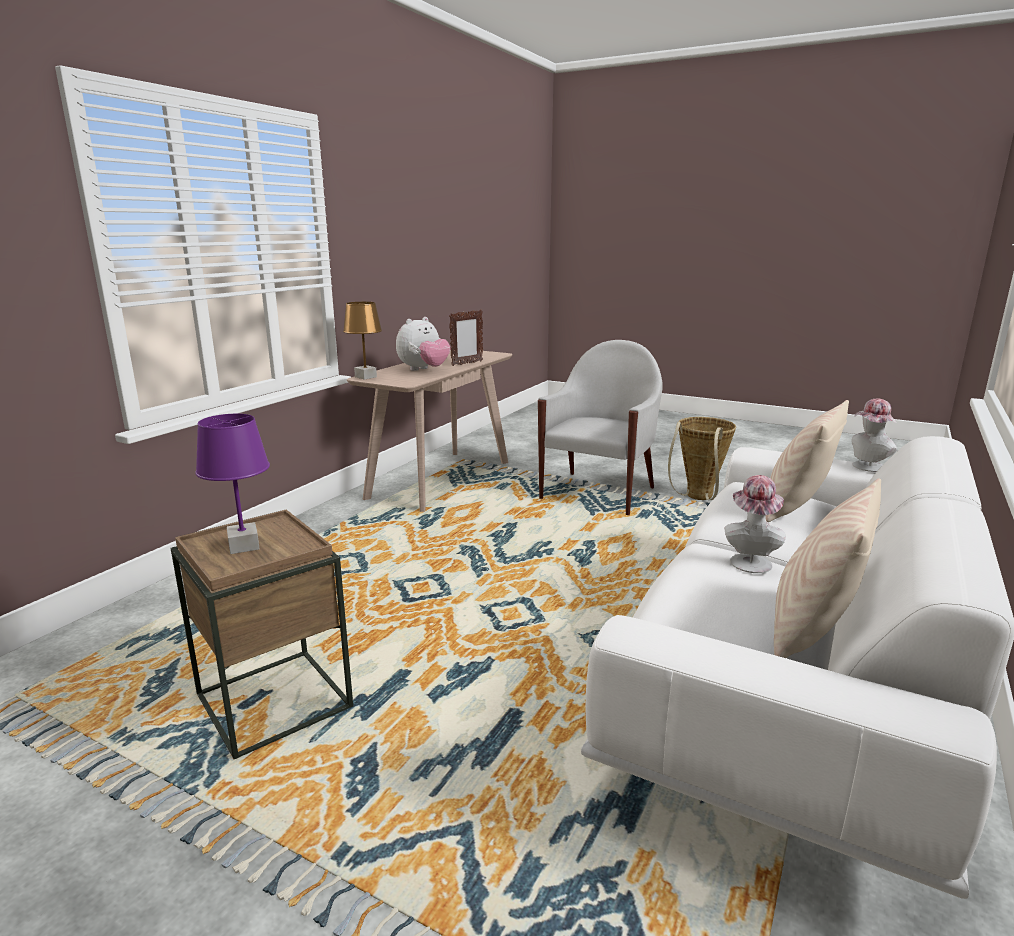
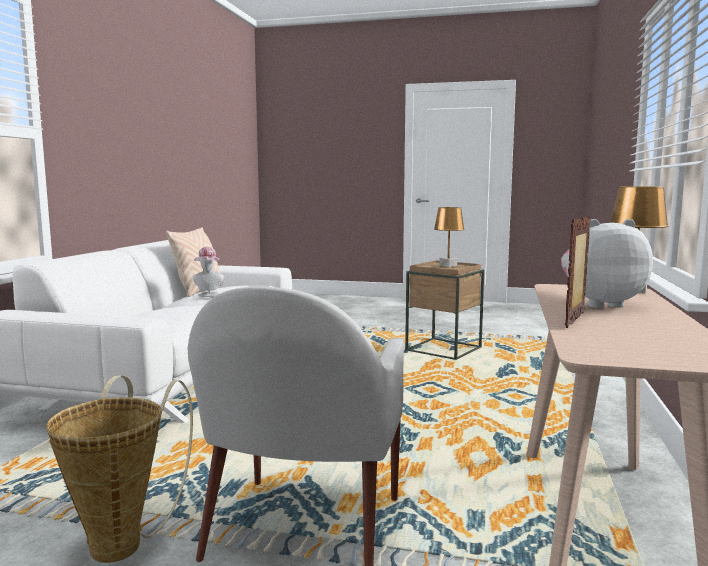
camera: 165 degrees right, 10 degrees down
purple table lamp [195,414,270,554] -> brown table lamp [434,207,465,267]
plush toy [396,317,451,371] -> plush toy turned 60 degrees clockwise [561,219,653,308]
beige pillow [766,400,849,522] -> none
hat [852,398,897,472] -> none

